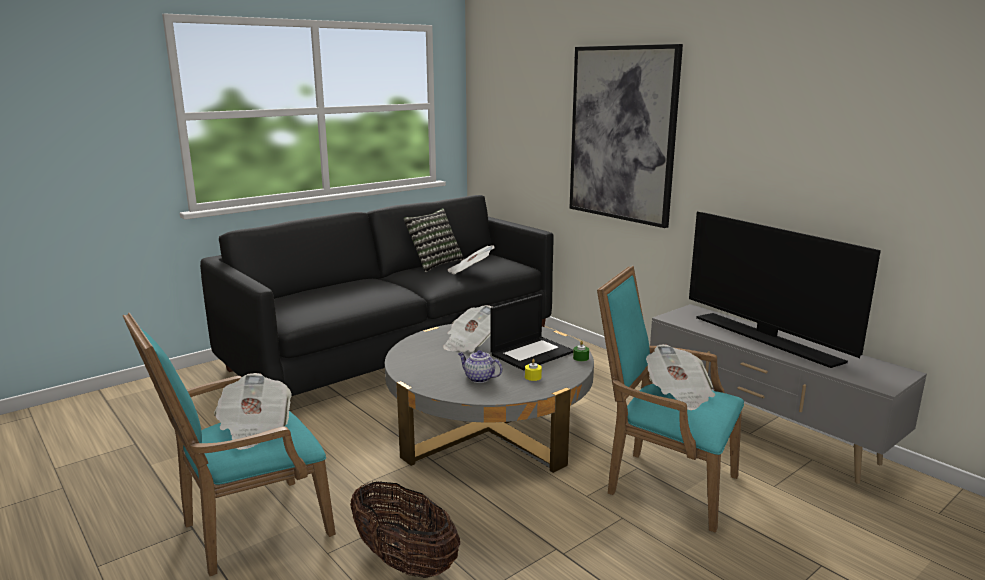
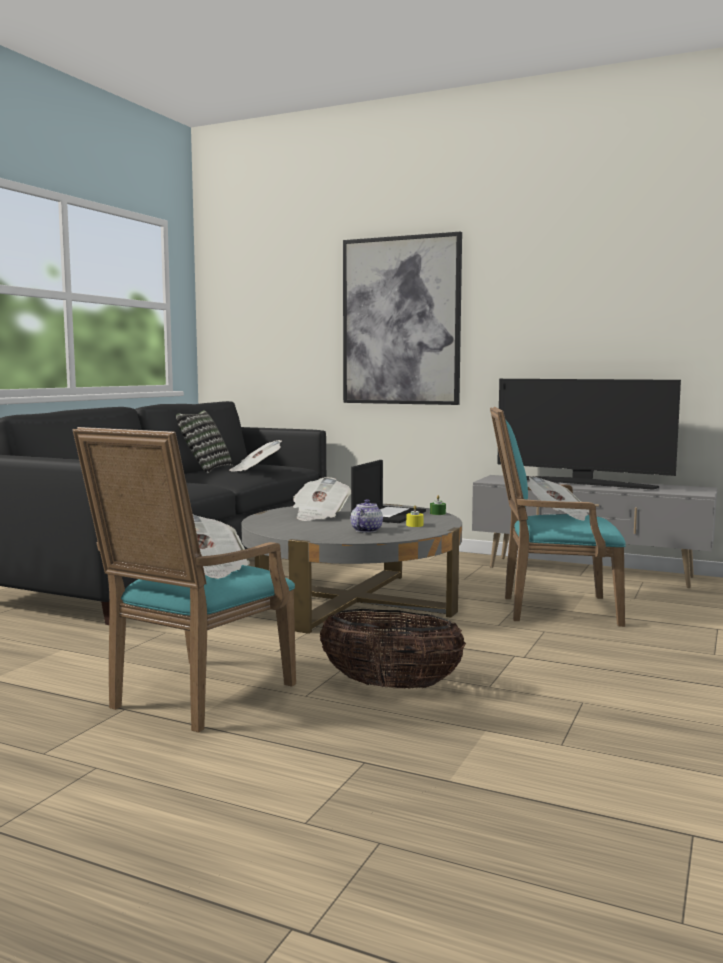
camera: 25 degrees left, 10 degrees down
teapot [458,350,502,383] -> teapot turned 105 degrees clockwise [350,499,383,533]

